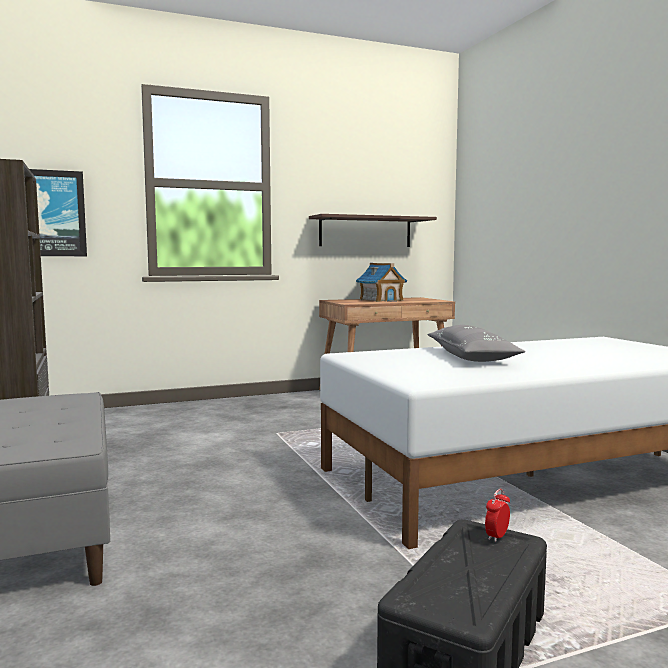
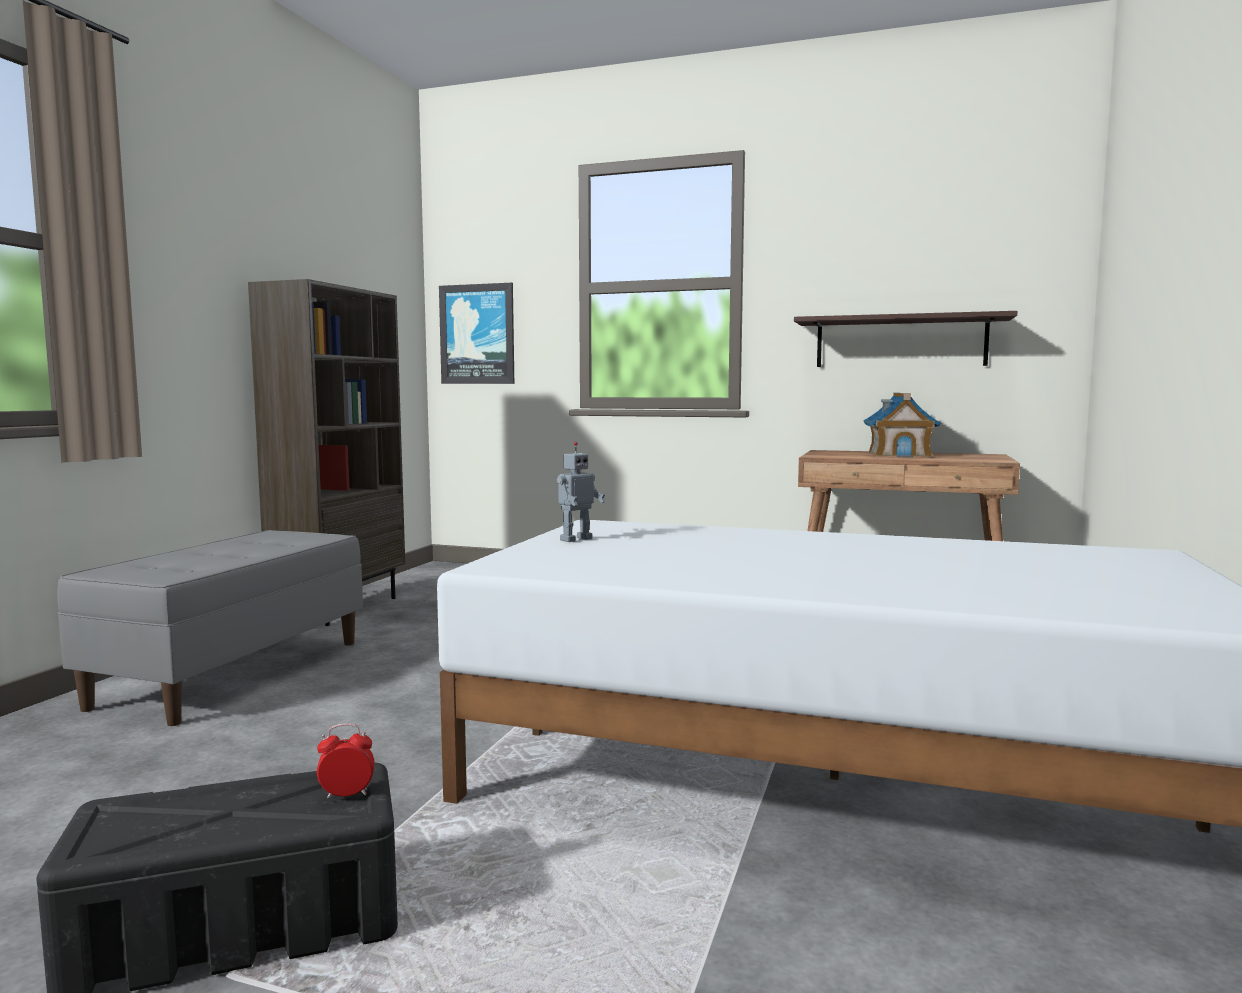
camera: 40 degrees right, 0 degrees up
grey pillow [428,325,526,362] -> none
none -> toy robot [557,442,605,542]

